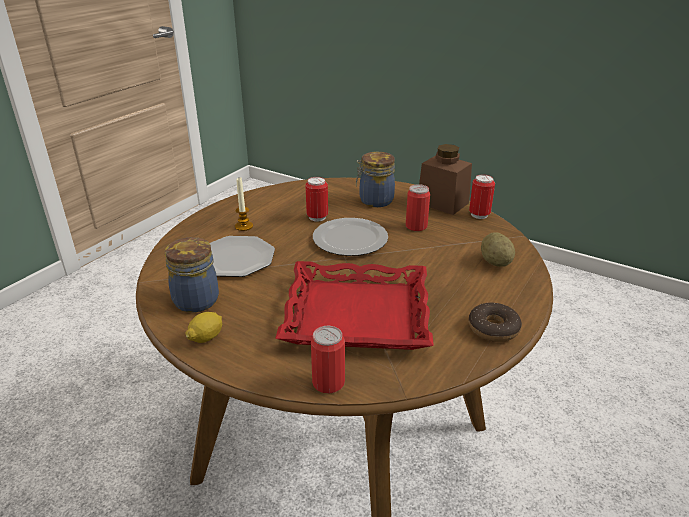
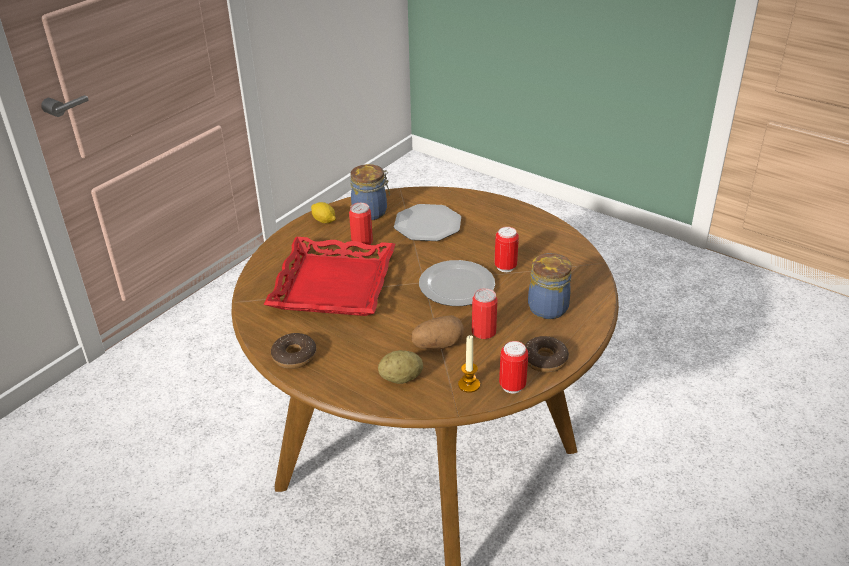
camera: 95 degrees right, 5 degrees up
candle [235,177,253,231] -> candle moved to [458,335,480,393]
can [311,326,345,394] -> can moved to [349,203,373,245]
brown jar [419,144,472,215] -> donut [525,336,569,372]
none -> potato [412,315,464,350]

